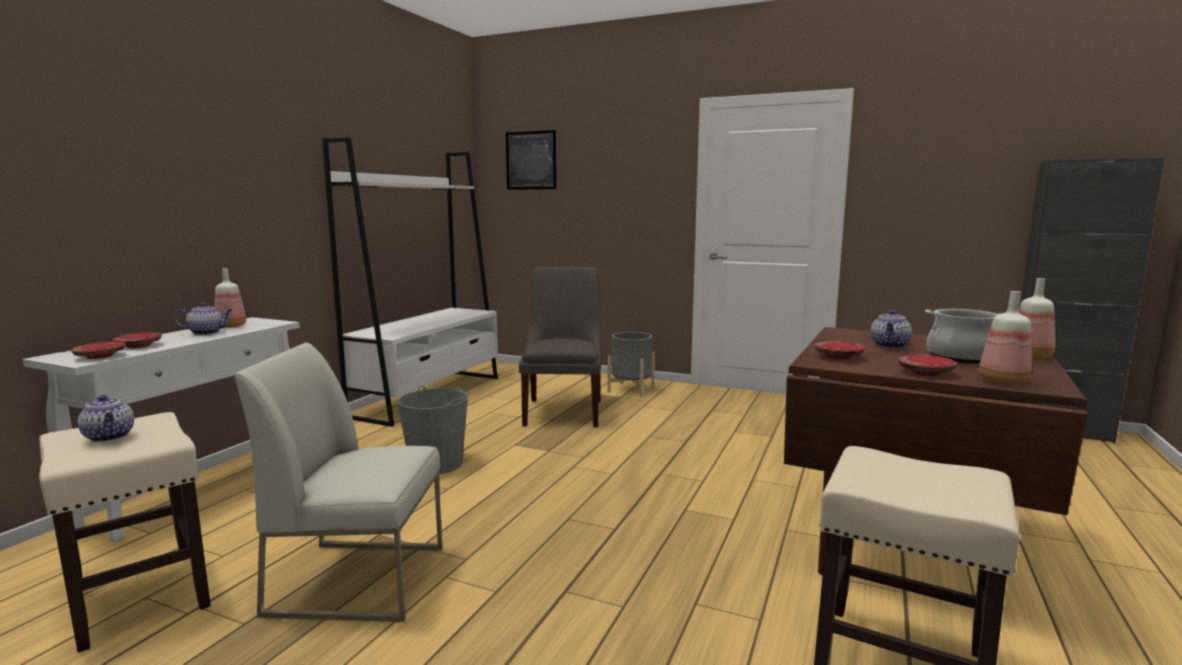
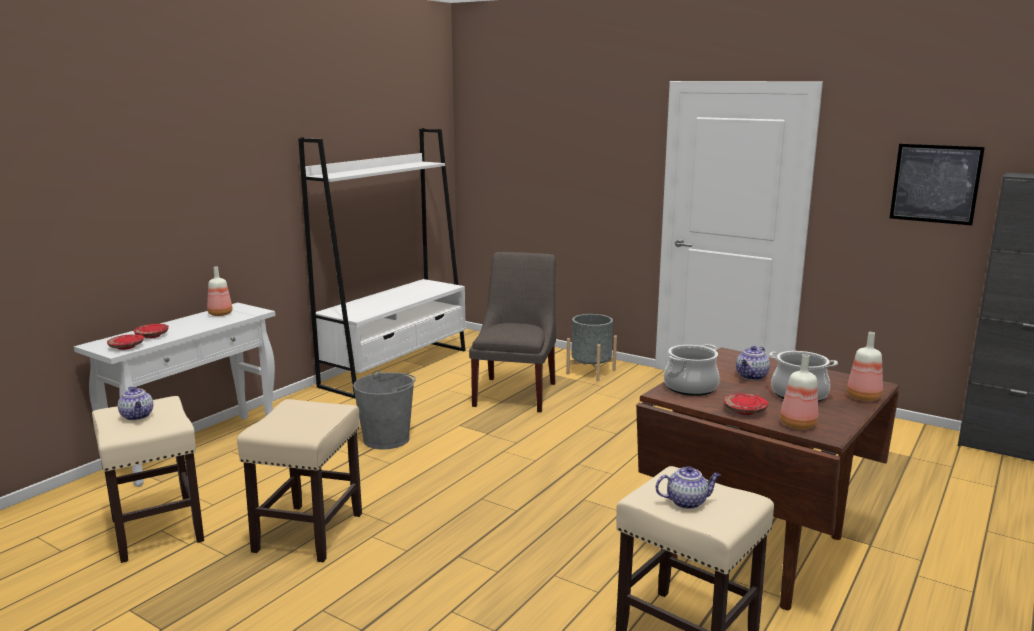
camera: 10 degrees right, 5 degrees up
teapot [174,303,233,335] -> teapot moved to [655,466,721,509]
white chair [234,343,442,622] -> beige stool [237,399,362,562]
picture [506,130,556,190] -> picture moved to [890,144,985,226]
red plate [814,341,865,359] -> cooking pot [664,344,720,396]

